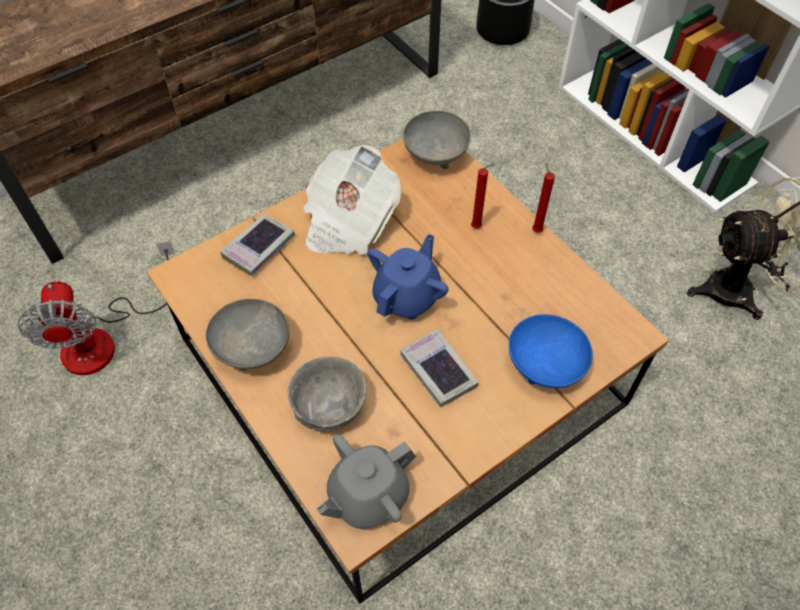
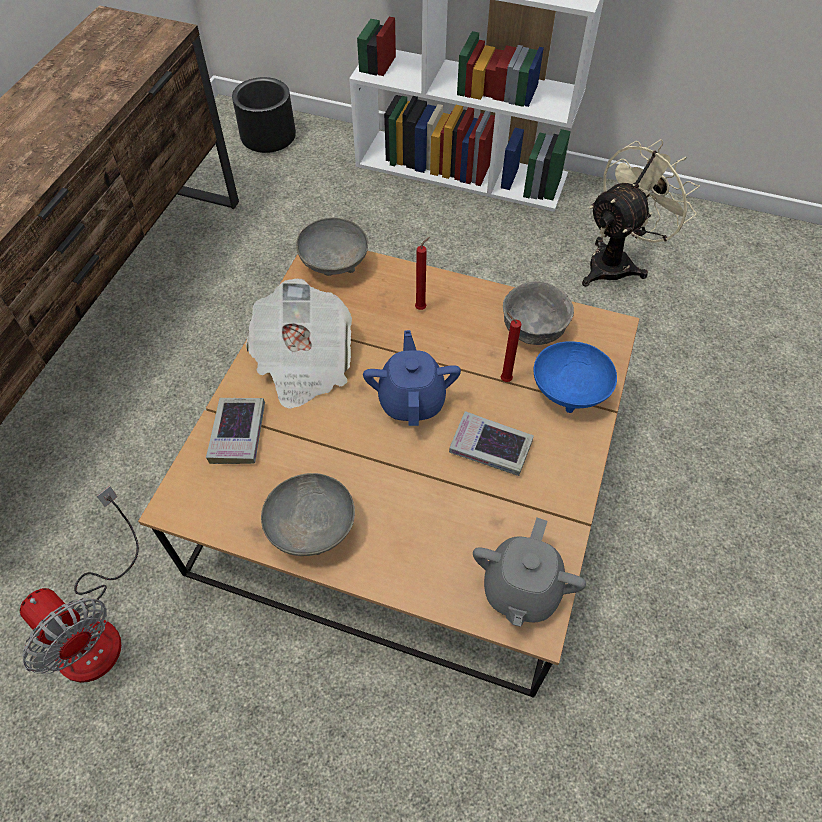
camera: 35 degrees left, 0 degrees up
grey bowl [287,357,367,432] -> grey bowl moved to [503,281,574,345]
red candle [532,162,555,233] -> red candle moved to [501,312,521,382]

